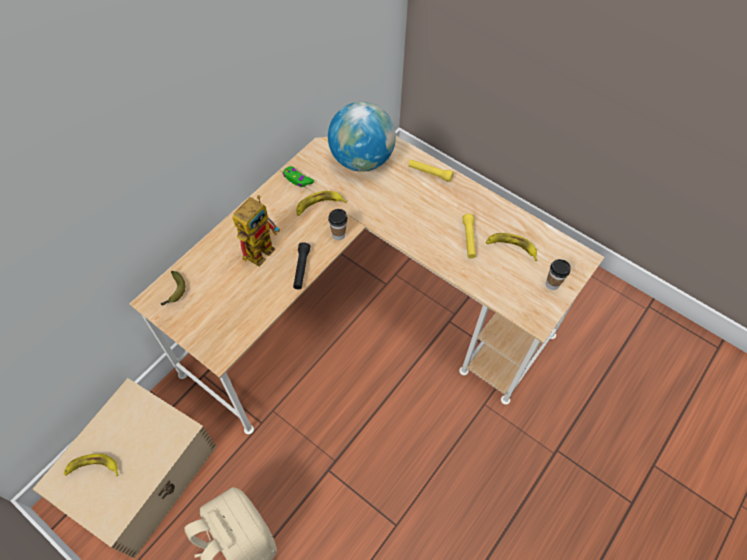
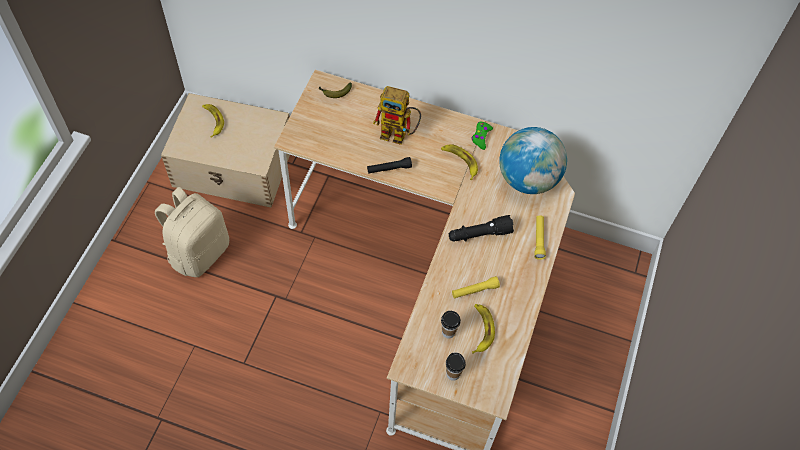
camera: 70 degrees right, 0 degrees up
cup [328,209,347,240] -> cup moved to [441,311,461,339]
none -> black flashlight [449,215,514,242]

